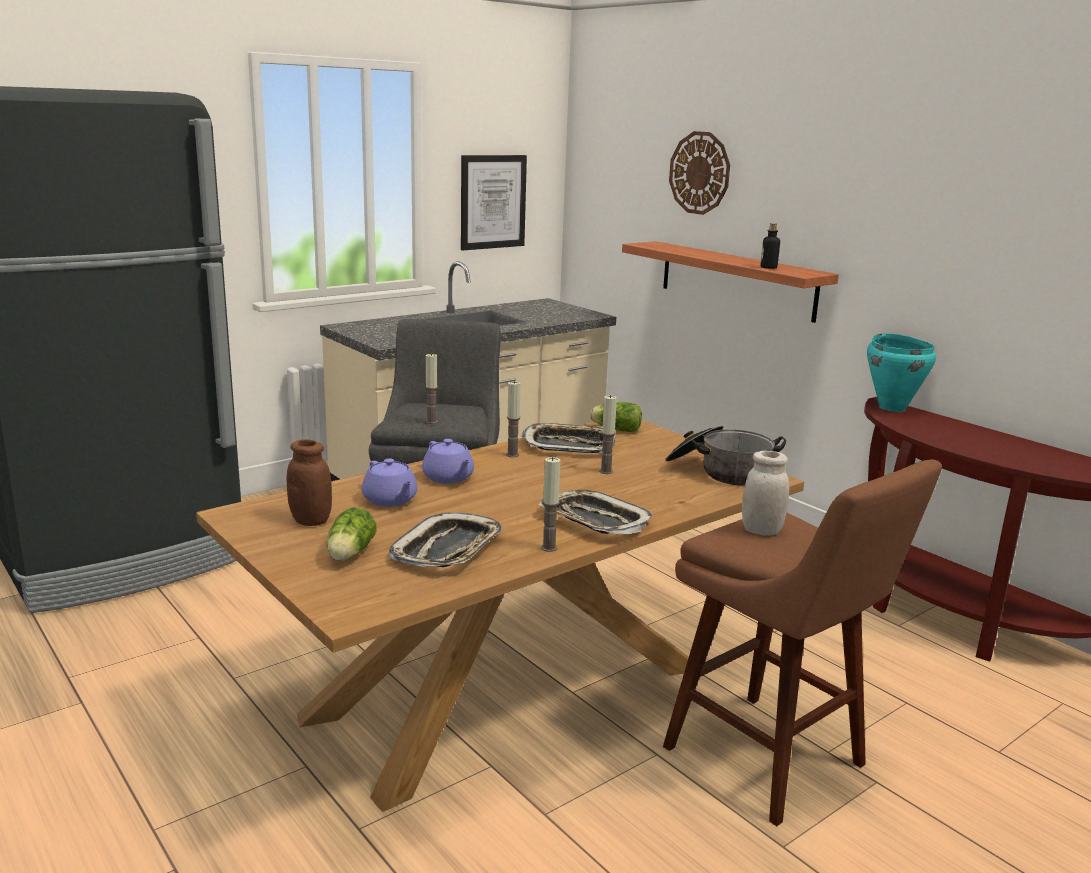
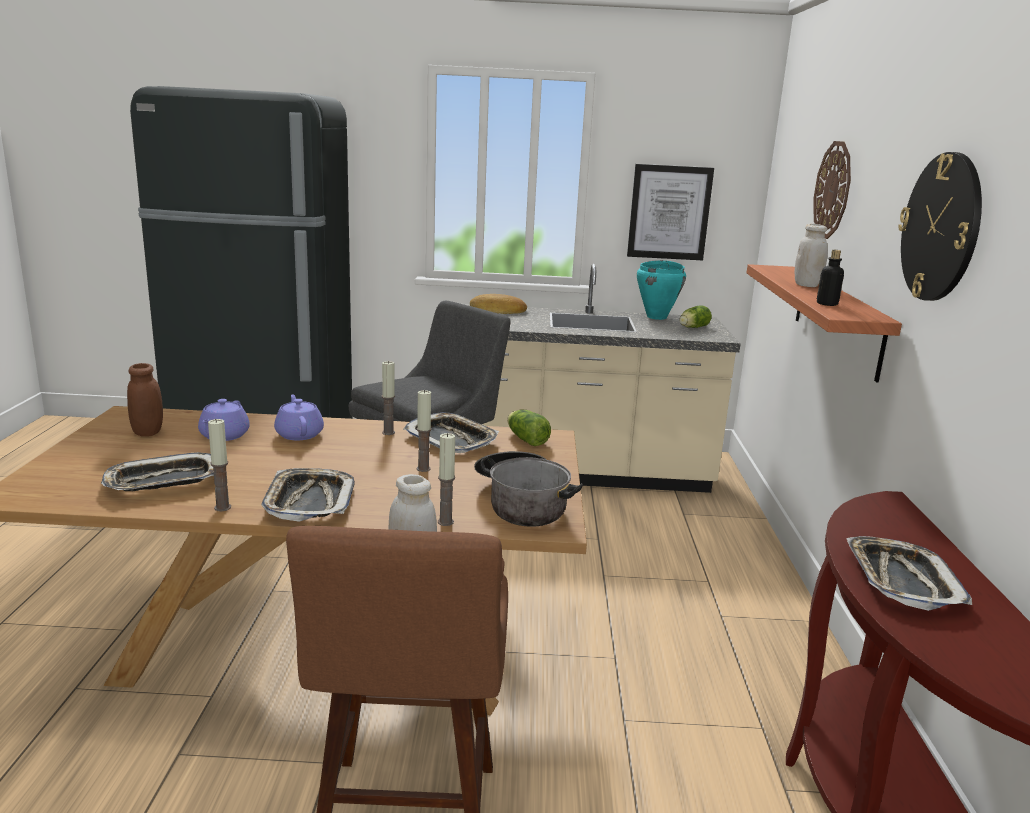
camera: 40 degrees right, 0 degrees up
lettuce [327,507,376,561] -> lettuce moved to [679,305,712,328]
purple teapot [422,439,474,484] -> purple teapot turned 150 degrees clockwise [274,394,324,440]
candle [425,353,438,424] -> candle moved to [438,433,455,526]
turquoise cooking pot [867,333,936,412] -> turquoise cooking pot moved to [637,260,686,320]
none -> bread [470,294,527,314]
none -> white jar [794,224,828,287]
none -> tray [846,536,972,611]
none -> wall clock [898,152,982,301]

